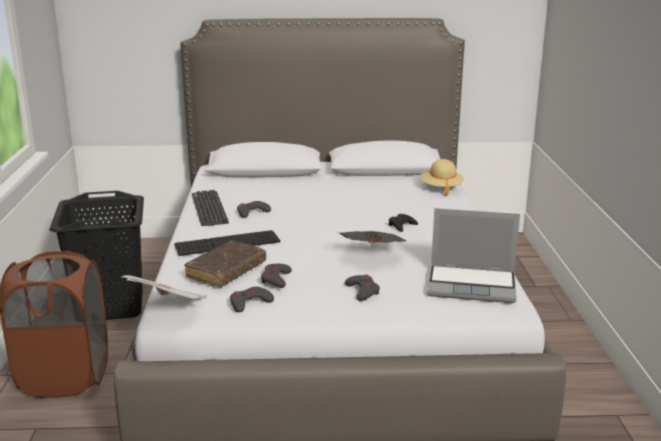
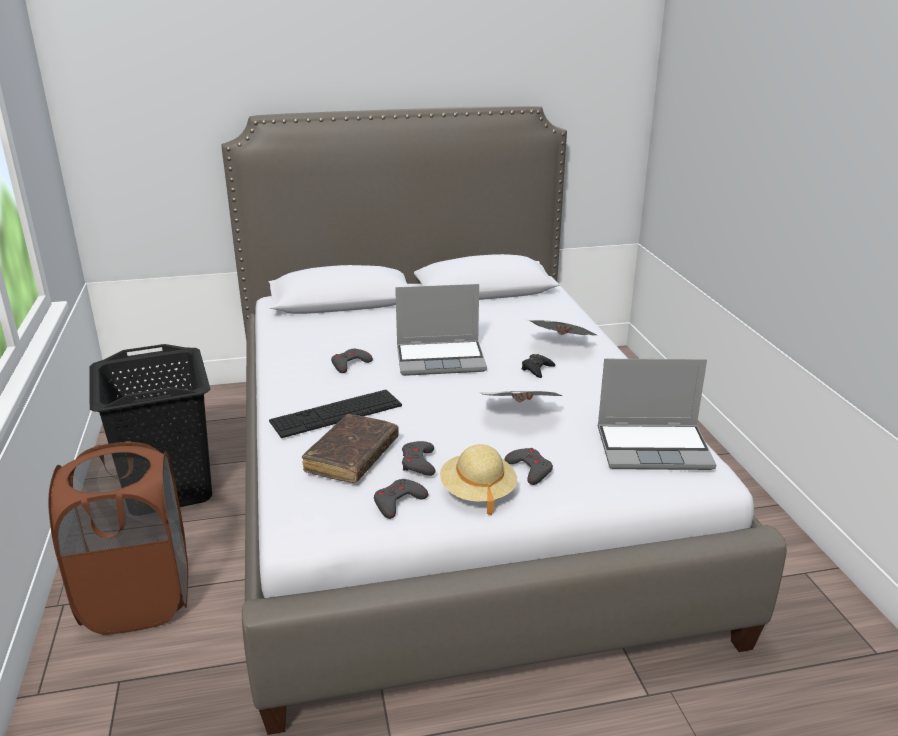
camera: 10 degrees left, 5 degrees up
newspaper [121,275,208,299] -> newspaper moved to [528,320,598,336]
keyboard [192,190,229,226] -> none
beige hat [420,159,464,196] -> beige hat moved to [440,444,517,515]
none -> laptop [395,284,487,376]

